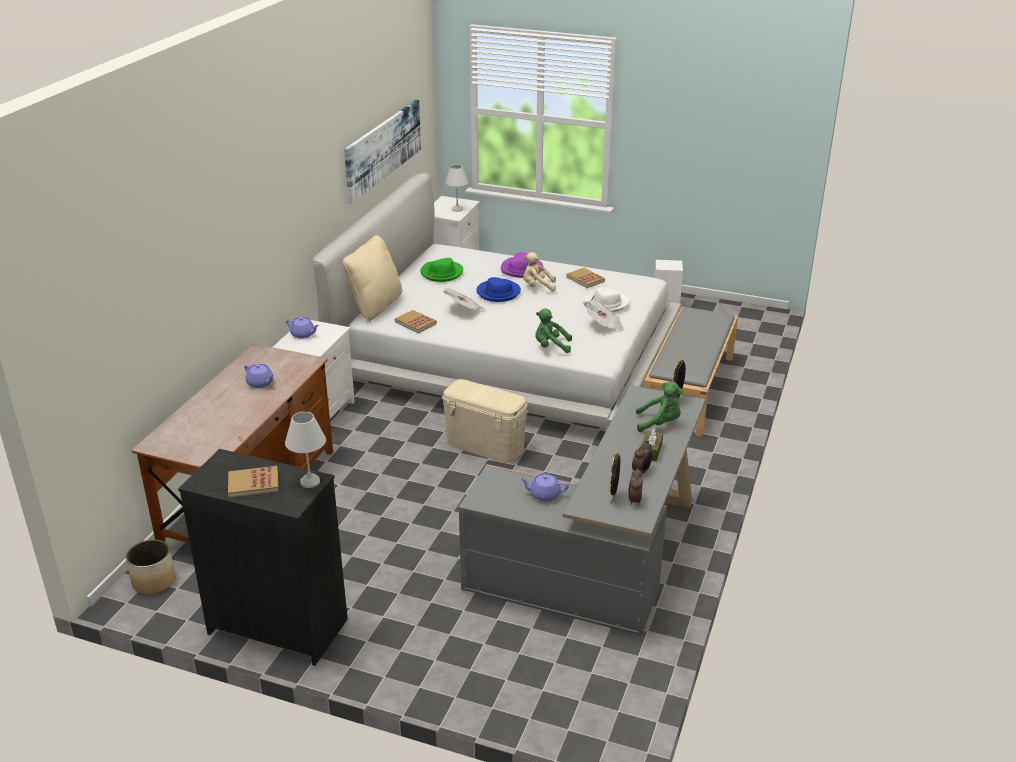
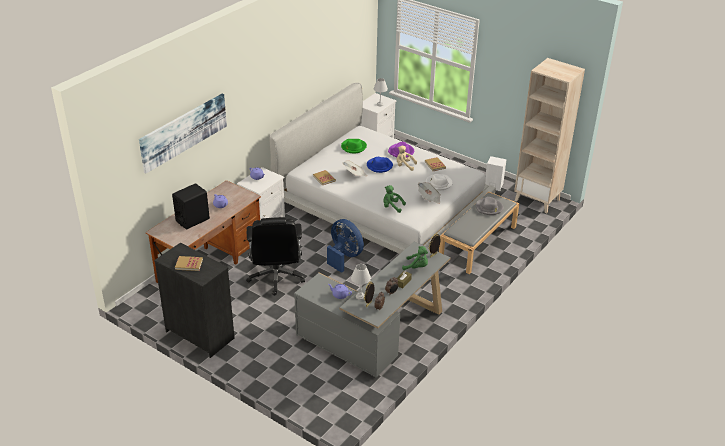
camera: 15 degrees right, 5 degrees up
planter [126,539,175,594] -> none
white table lamp [285,412,326,488] -> white table lamp moved to [351,264,371,300]
beige pillow [343,235,402,322] -> none
picture [344,100,421,203] -> picture moved to [139,94,227,174]
beige storage box [442,379,529,464] -> blue fan [327,219,364,273]
none -> black speaker [172,183,210,230]
none -> black office chair [246,217,305,296]
none -> grey hat [476,197,503,215]
none -> beige bookcase [514,58,585,213]

